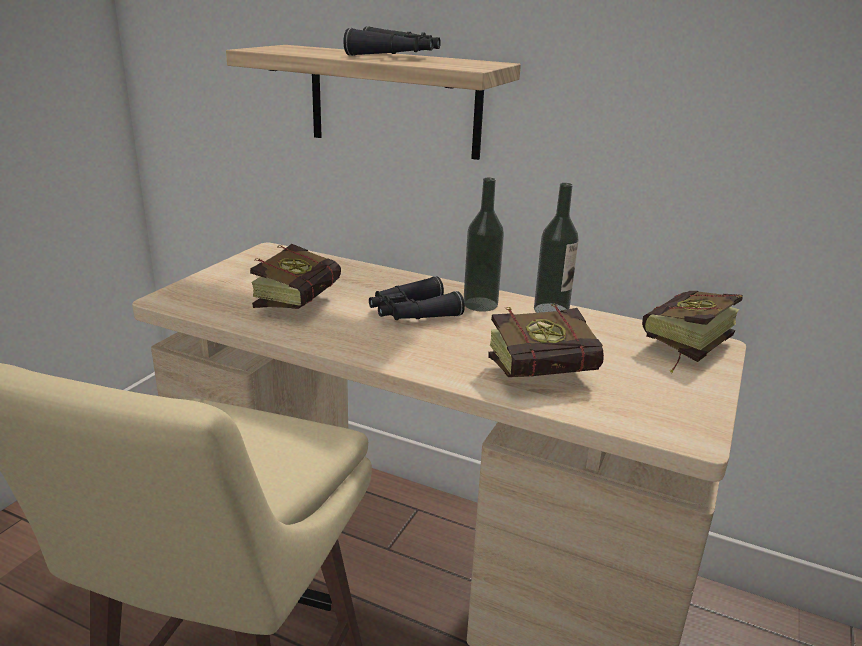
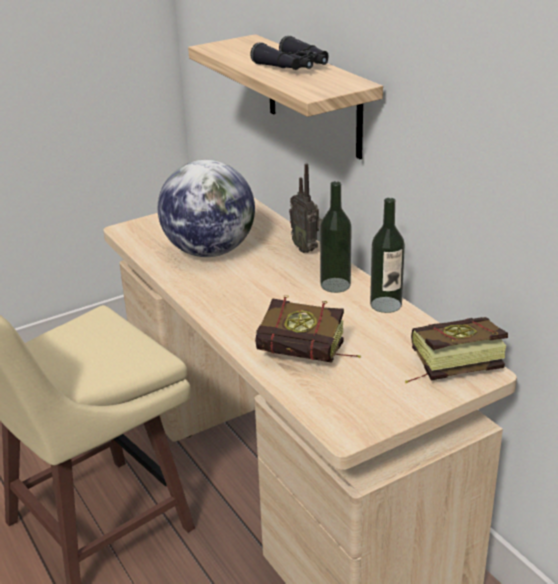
camera: 35 degrees right, 5 degrees up
book [250,244,341,309] -> globe [158,160,255,257]
black binoculars [369,276,465,320] -> none
none -> radio [289,163,322,253]

